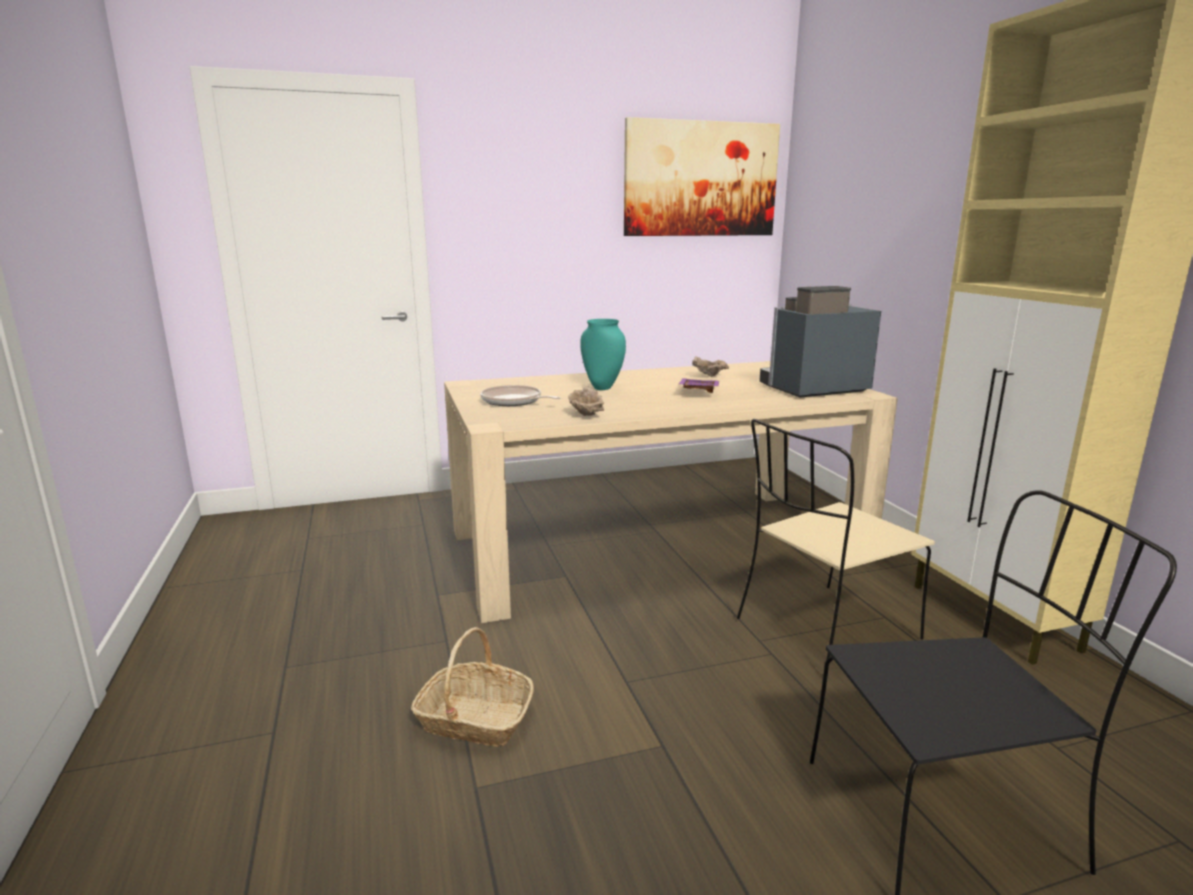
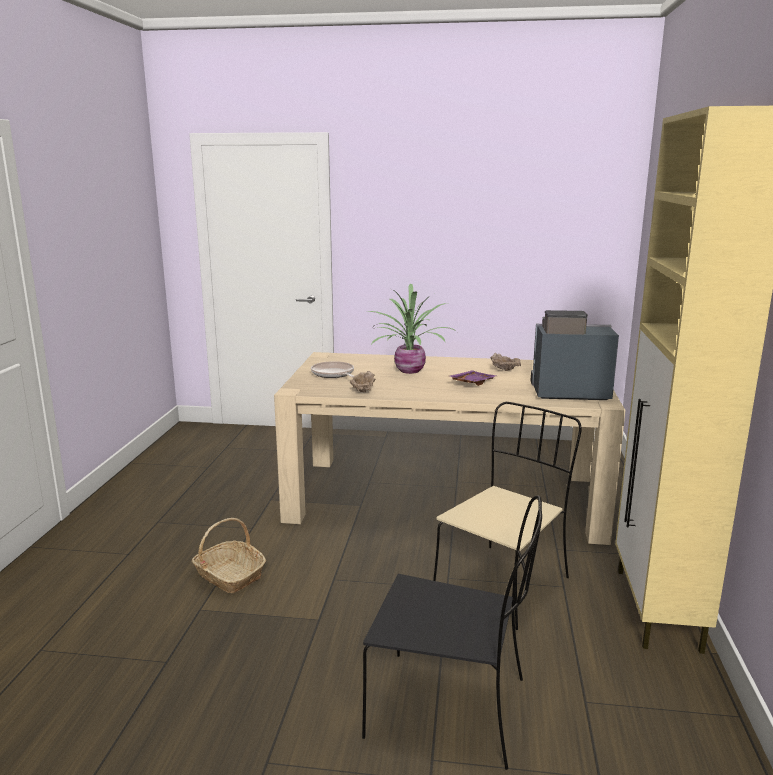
camera: 25 degrees right, 0 degrees up
turquoise vase [580,319,626,390] -> potted plant [368,284,457,374]
picture [624,117,780,236] -> none
beige chair [737,419,935,660] -> beige chair turned 135 degrees clockwise [433,402,582,630]

